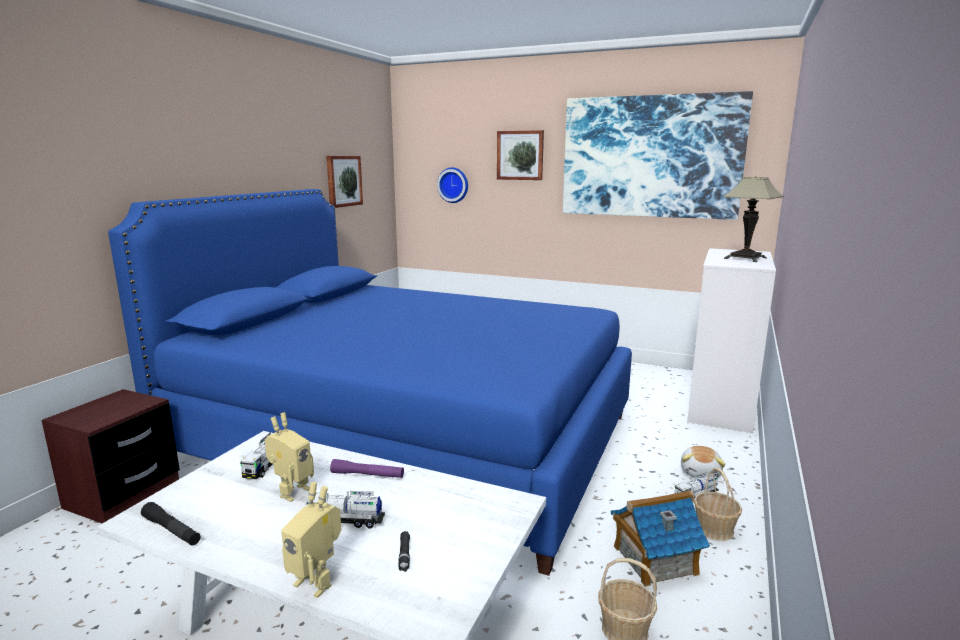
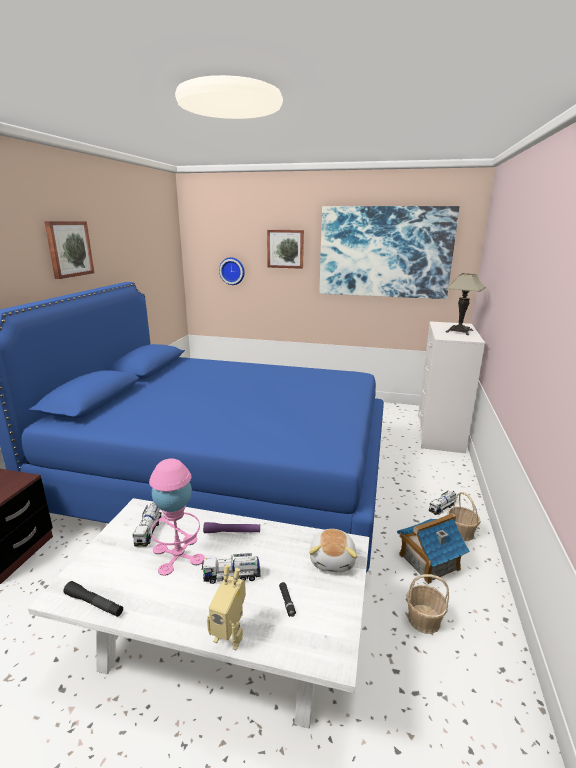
camera: 10 degrees left, 5 degrees up
toy robot [265,412,314,502] -> pink table lamp [149,459,205,576]
picture [326,156,363,208] -> picture moved to [44,221,94,279]
plush toy [681,446,725,478] -> plush toy moved to [309,529,358,572]

